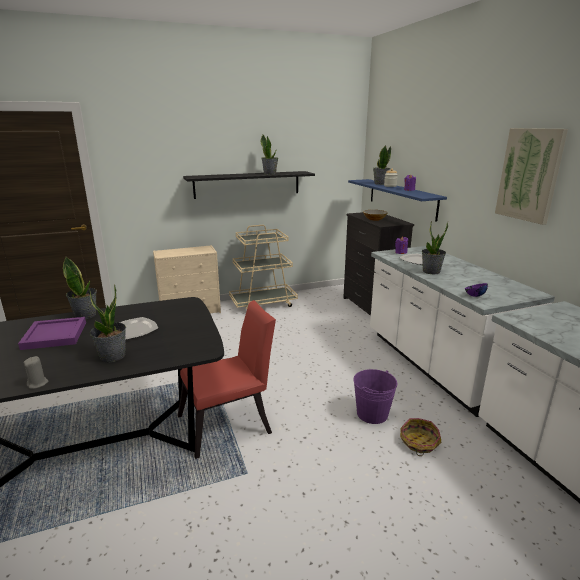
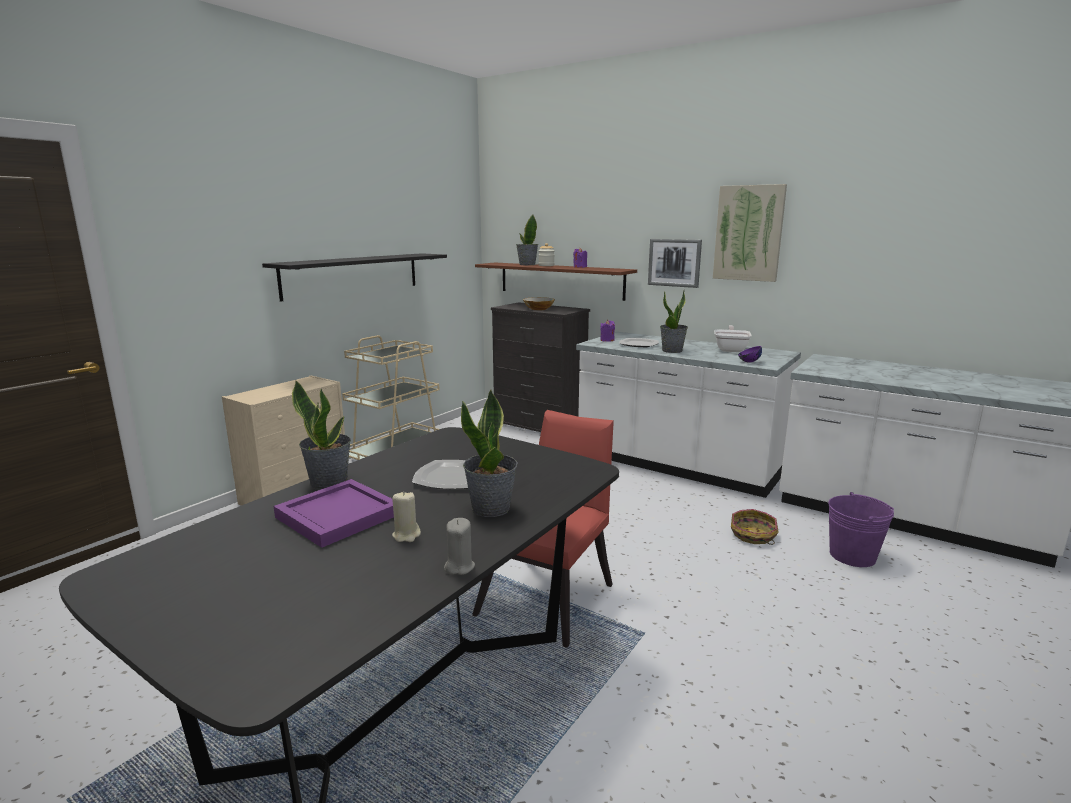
camera: 35 degrees left, 5 degrees down
potted plant [261,135,278,175] -> none
blue shelf [348,179,447,222] -> brown shelf [475,262,637,301]
purple bucket [353,369,398,424] -> purple bucket moved to [828,492,894,567]
none -> beige candle [392,491,421,542]
none -> picture [648,239,702,288]
none -> frying pan [714,325,752,352]

